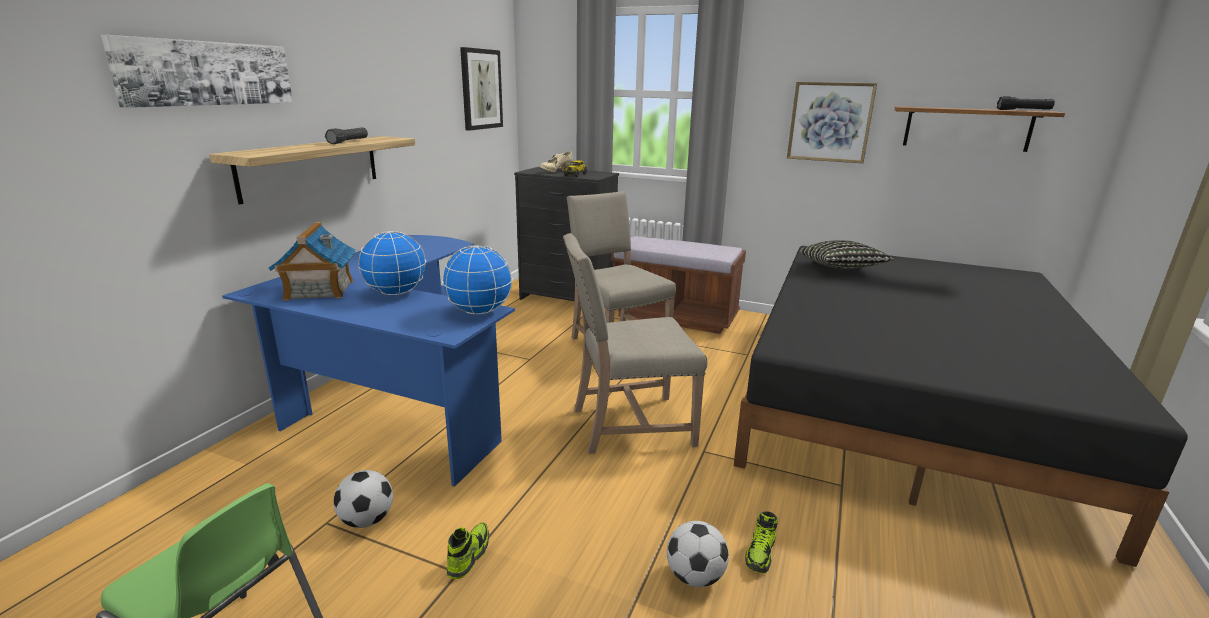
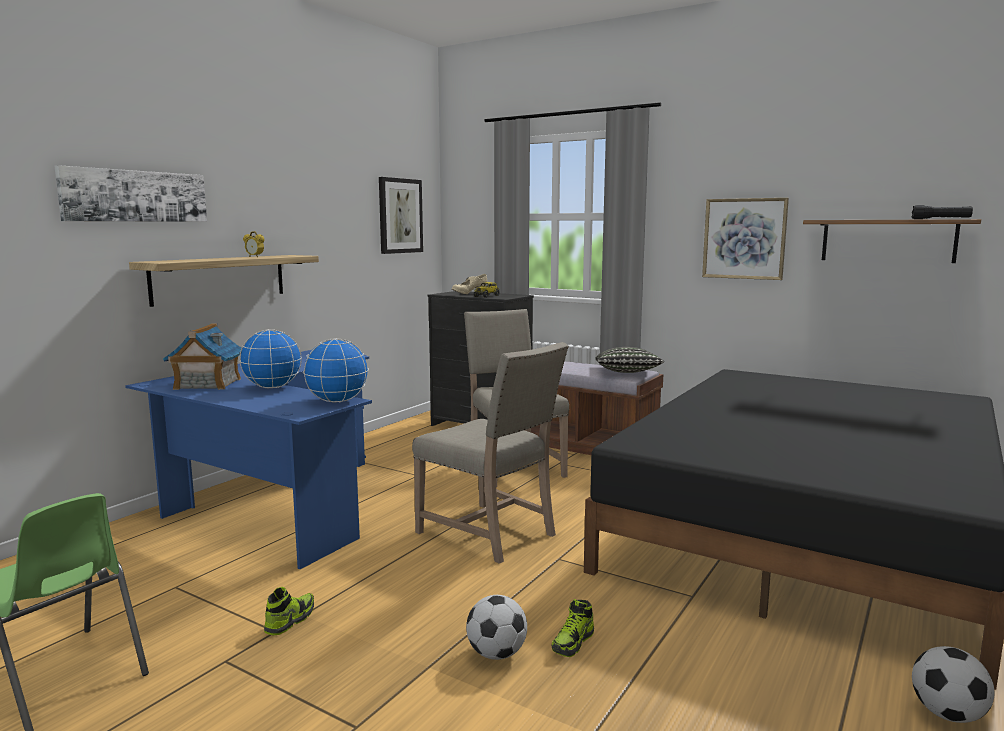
camera: 10 degrees right, 10 degrees down
black flashlight [325,127,368,144] -> alarm clock [243,231,265,257]
football [333,470,393,528] -> football moved to [912,646,994,723]
beige chair [563,233,707,454] -> beige chair turned 135 degrees counterclockwise [412,342,569,564]
pillow [800,240,894,269] -> pillow moved to [595,347,664,373]

